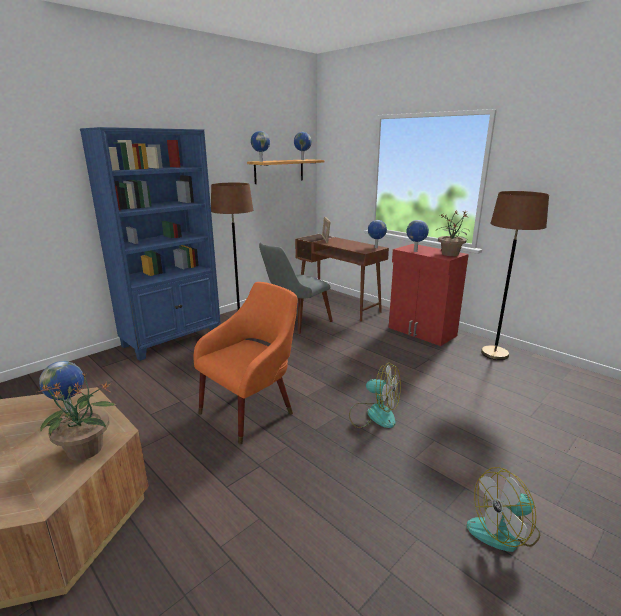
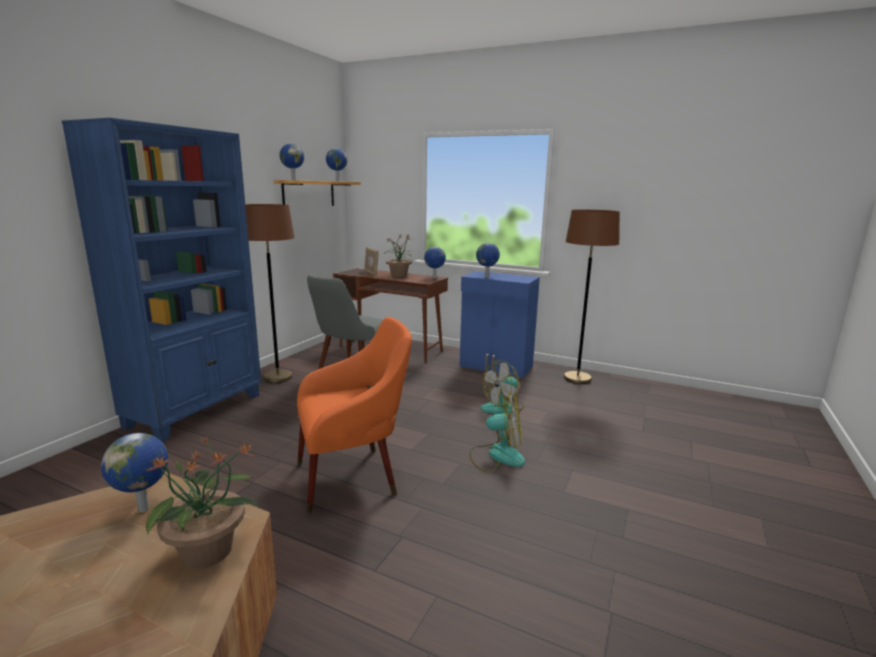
camera: 20 degrees left, 5 degrees down
orange armchair [194,282,298,444] -> orange armchair turned 45 degrees clockwise [297,317,412,513]
red cabinet [389,244,469,346] -> blue cabinet [460,271,540,378]
potted plant [438,210,470,256] -> potted plant moved to [385,234,414,277]
fan [467,467,540,552] -> fan moved to [480,360,525,414]

